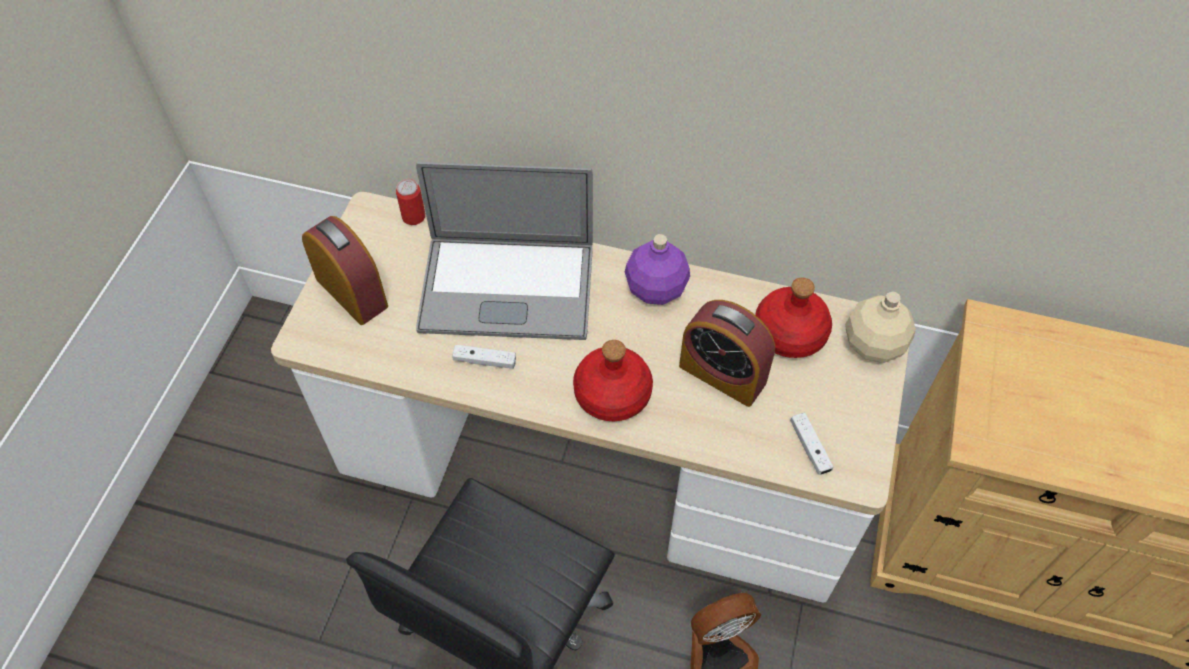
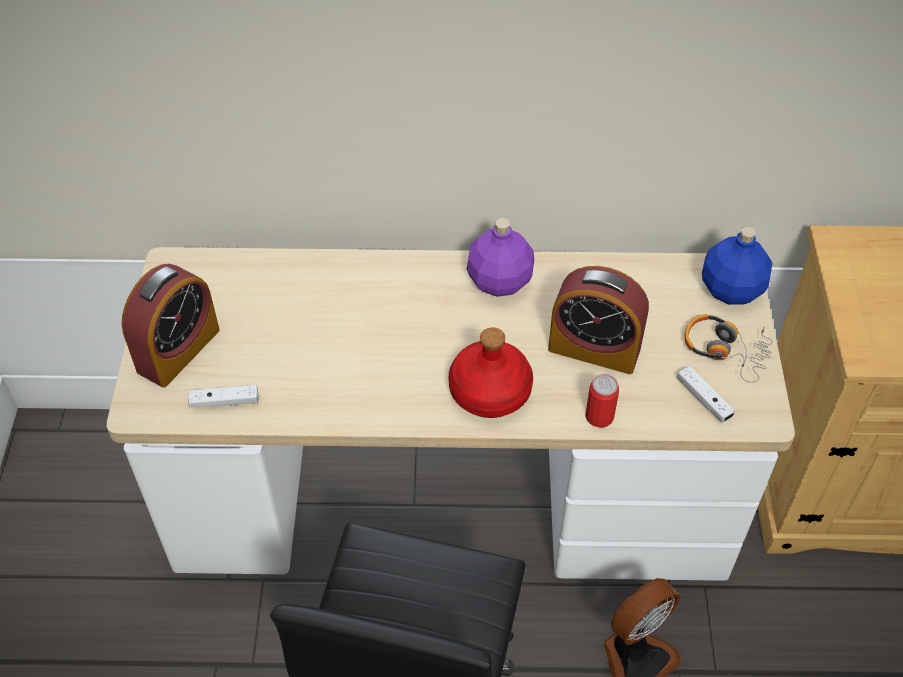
camera: 15 degrees left, 5 degrees down
alarm clock [302,216,388,325] -> alarm clock turned 90 degrees clockwise [122,264,220,387]
can [396,179,425,225] -> can moved to [586,374,619,428]
laptop [416,162,593,340] -> none
white game controller [452,345,516,369] -> white game controller moved to [188,385,259,408]
red bottle [755,277,832,358] -> none
beige bottle [845,291,916,363] -> blue bottle [702,227,773,305]
none -> headphones [685,314,773,383]

